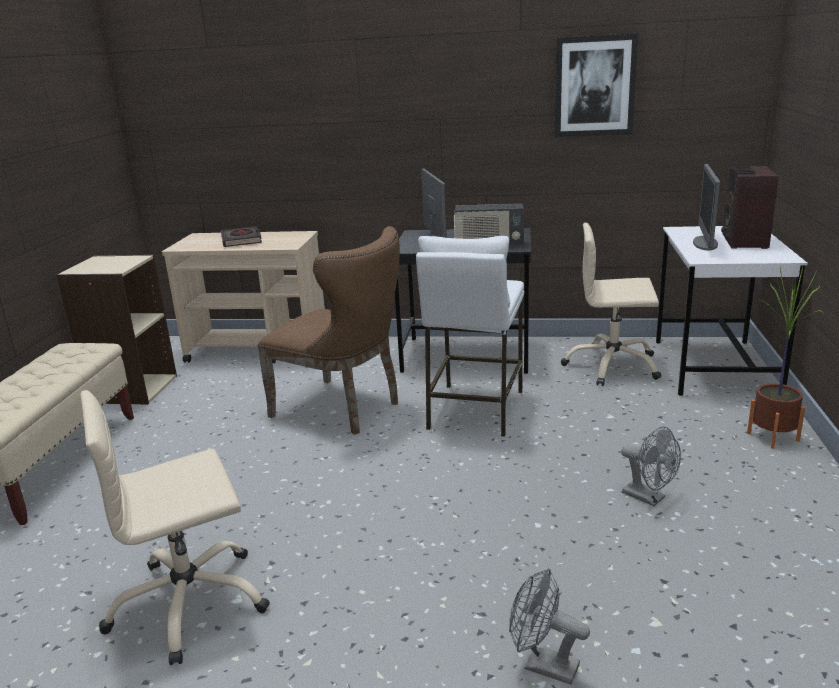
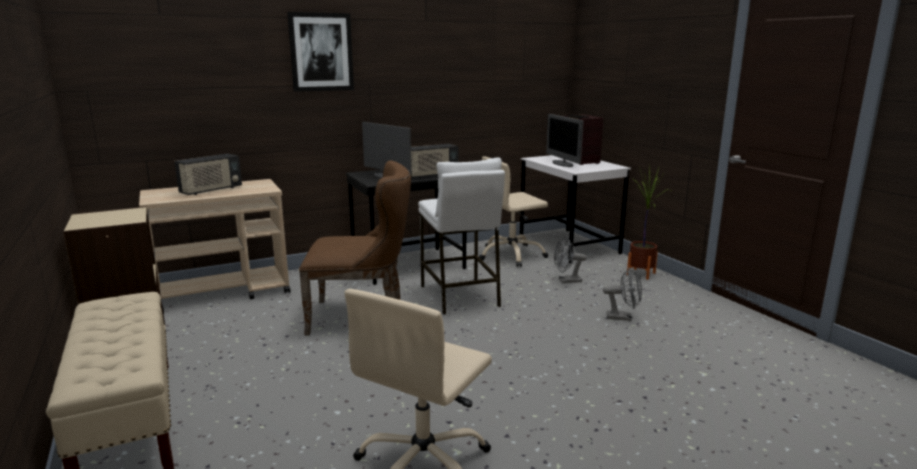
camera: 35 degrees left, 5 degrees down
black book [221,226,262,247] -> radio [174,154,242,195]
grey fan [509,569,590,685] -> grey fan moved to [554,237,587,283]
picture [555,33,638,137] -> picture moved to [287,12,354,92]

